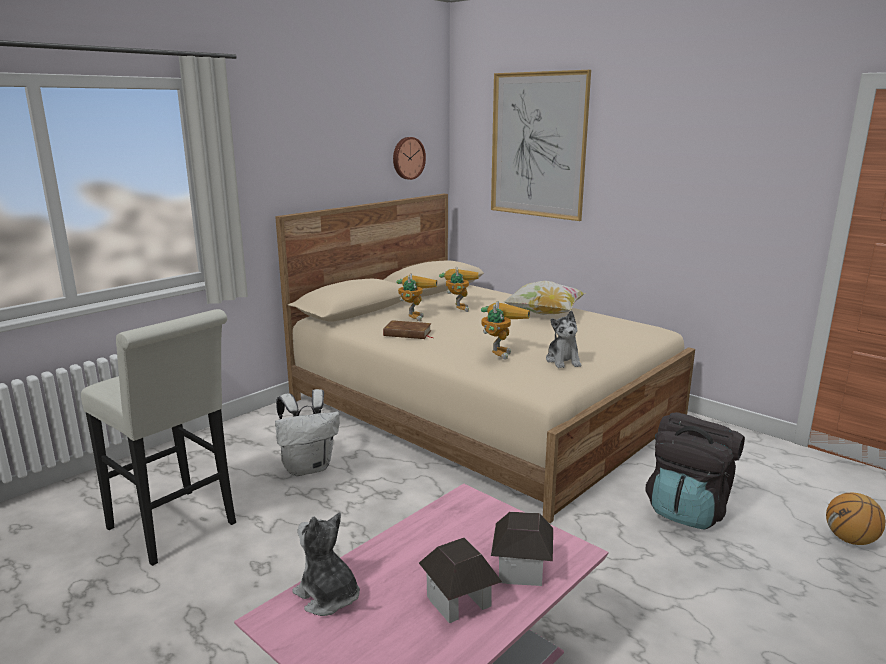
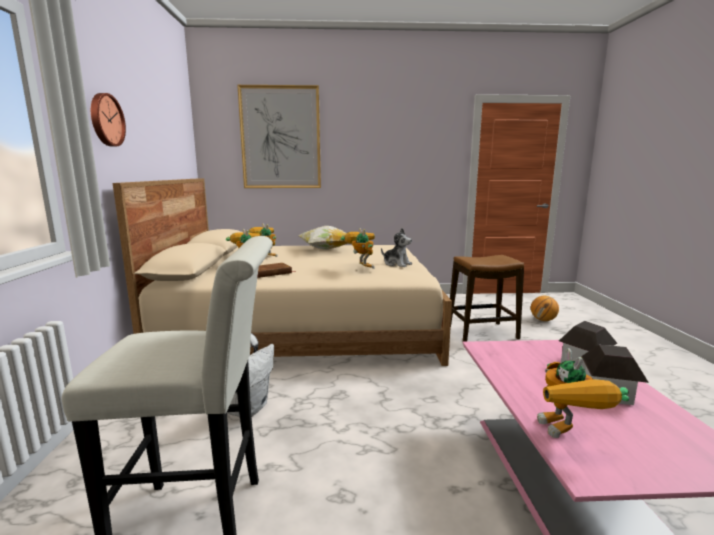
camera: 45 degrees left, 5 degrees down
plush toy [292,513,360,616] -> toy robot [537,348,629,438]
wall clock [393,137,426,180] -> wall clock moved to [91,93,126,146]
black backpack [645,412,745,530] -> stool [450,255,524,342]

